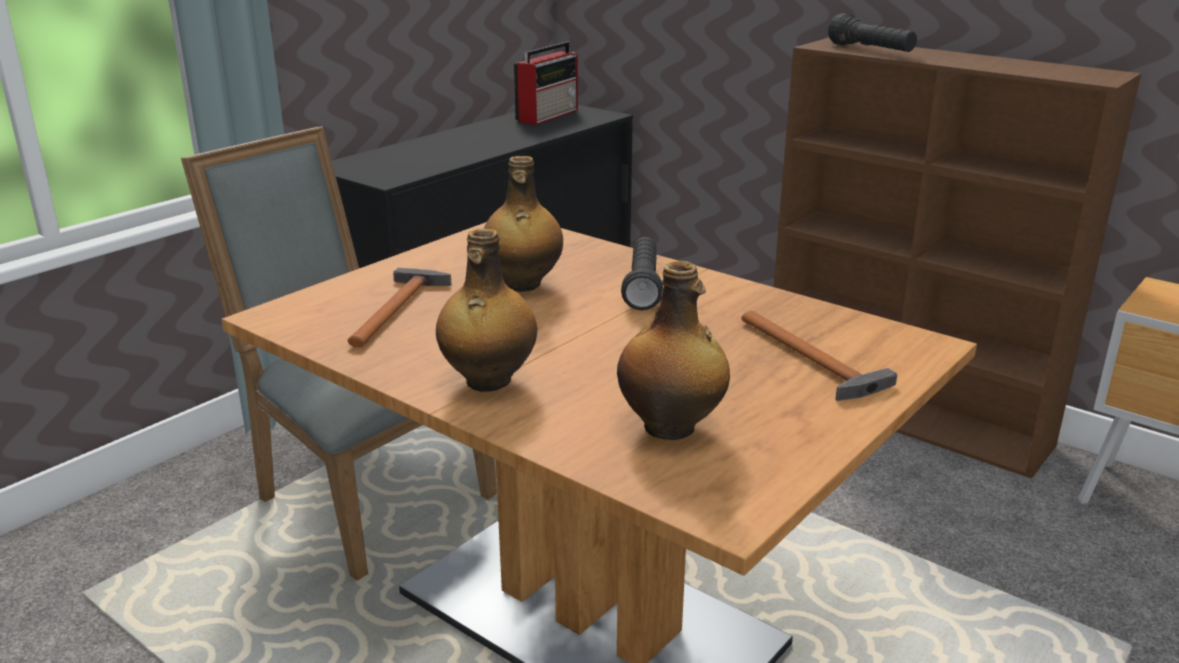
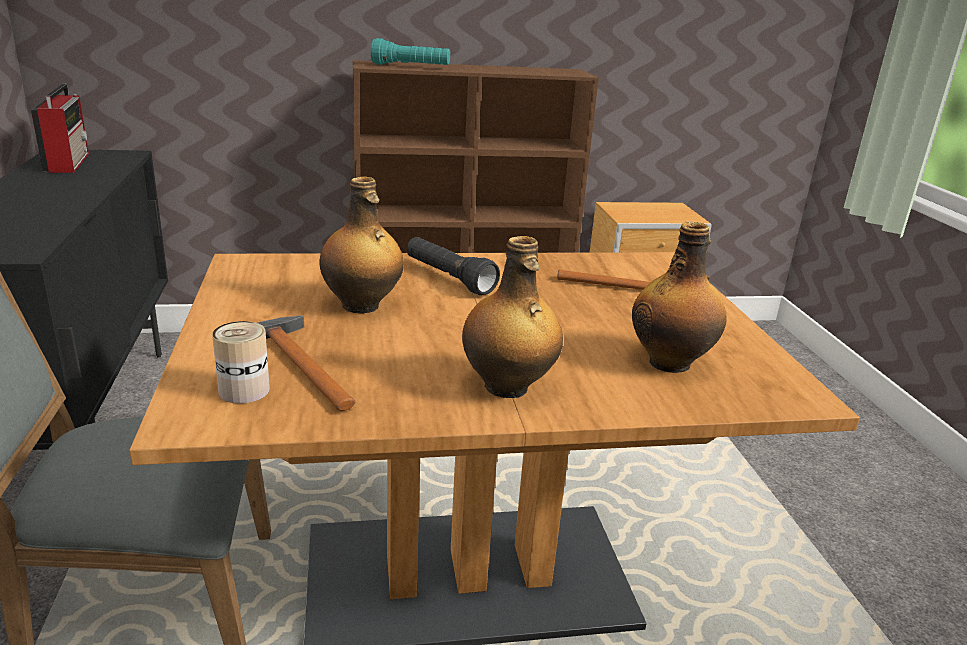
camera: 50 degrees left, 0 degrees up
black flashlight [828,13,917,52] -> turquoise flashlight [371,38,450,65]
none -> can [212,321,270,404]

